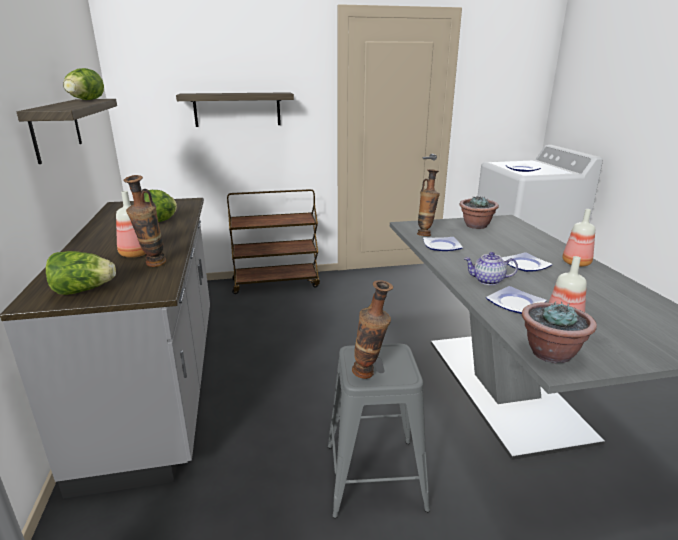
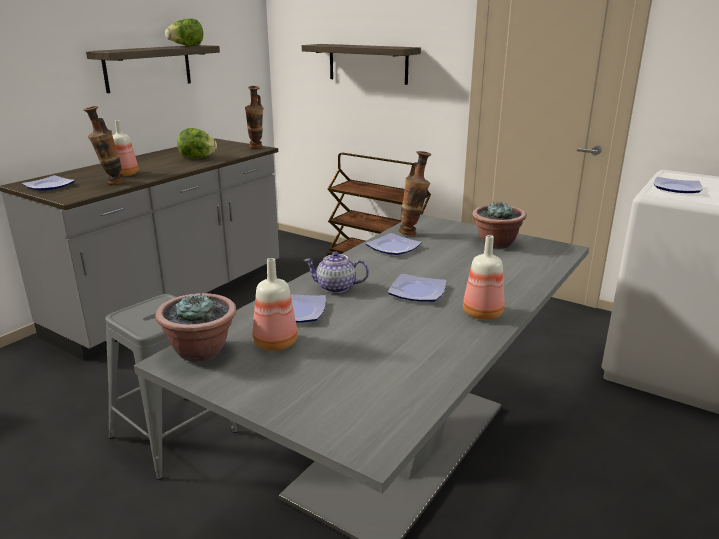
camera: 45 degrees right, 0 degrees up
lettuce [46,251,116,295] -> plate [21,175,76,191]
vase [352,280,393,379] -> vase moved to [245,86,263,149]
teapot [464,252,518,285] -> teapot turned 45 degrees counterclockwise [304,252,369,293]

